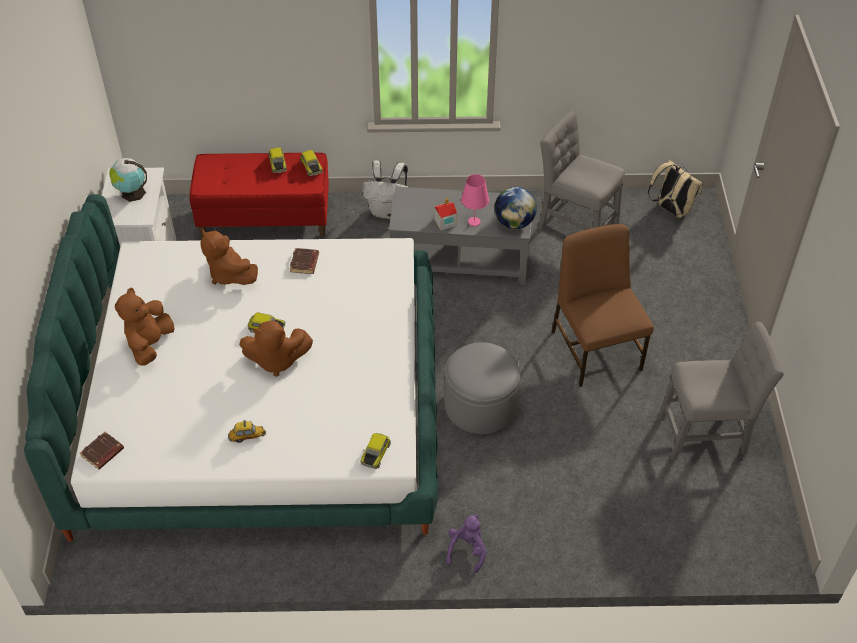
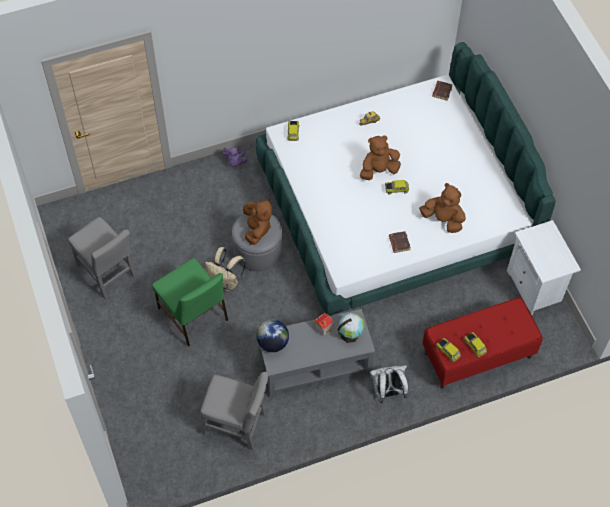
camera: 160 degrees right, 10 degrees up
globe [109,158,147,202] -> globe moved to [337,313,364,343]
brown plush toy [115,288,175,366] -> brown plush toy moved to [243,197,272,245]
pink table lamp [461,174,489,226] -> none
brown chair [552,224,654,387] -> green chair [152,258,228,347]
beige backpack [648,160,703,218] -> beige backpack moved to [205,247,246,291]
grey chair [658,322,784,460] -> grey chair turned 105 degrees counterclockwise [68,217,136,299]

